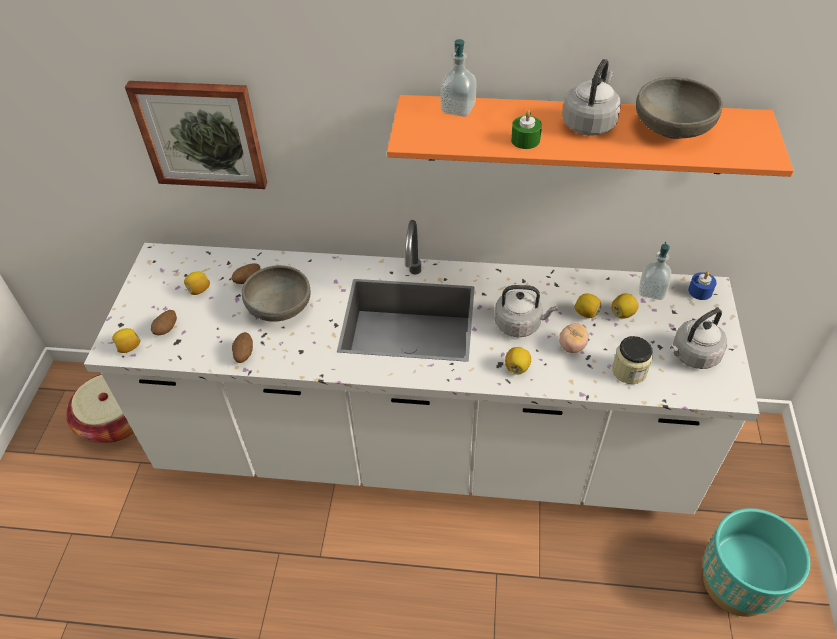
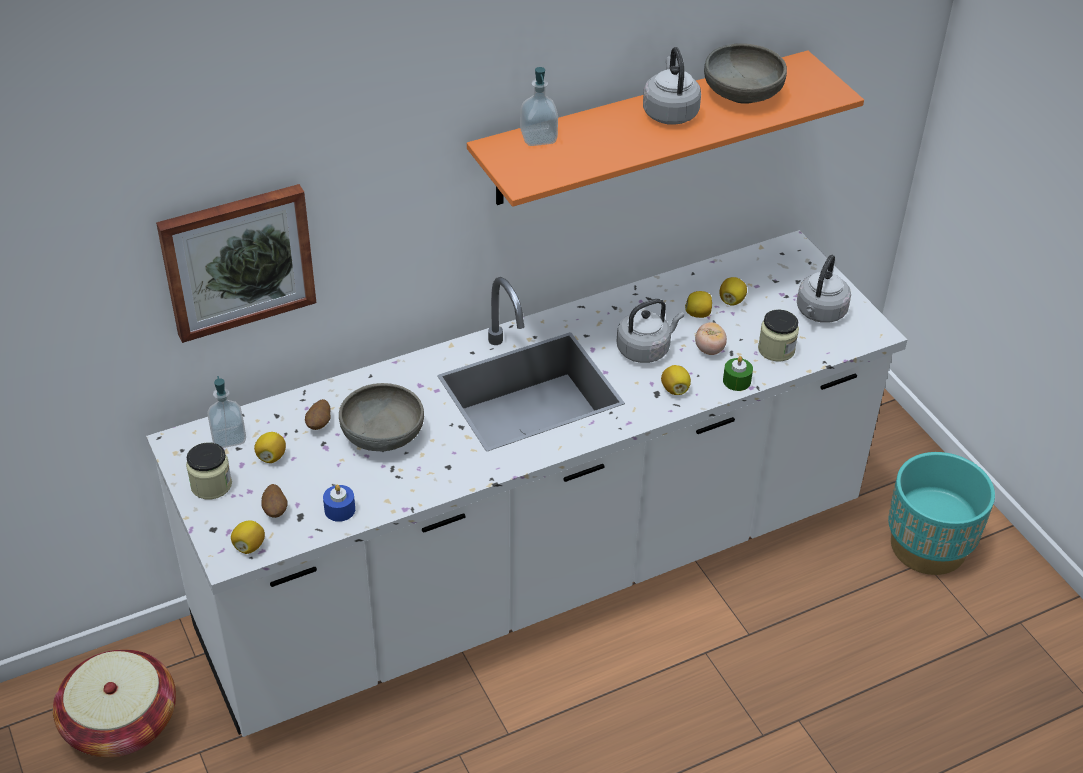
camera: 35 degrees left, 5 degrees down
potato [232,332,253,363] -> none
green candle [511,110,542,149] -> green candle moved to [723,356,753,391]
soap dispenser [639,242,671,300] -> soap dispenser moved to [207,376,246,448]
blue candle [688,271,717,300] -> blue candle moved to [323,484,355,522]
none -> jar [186,443,232,500]

